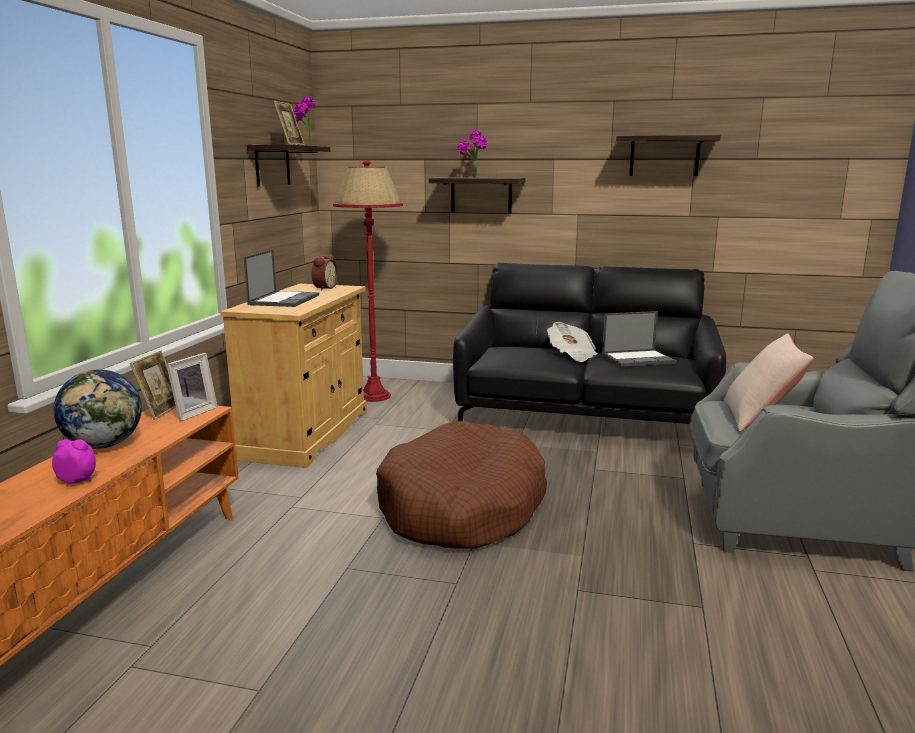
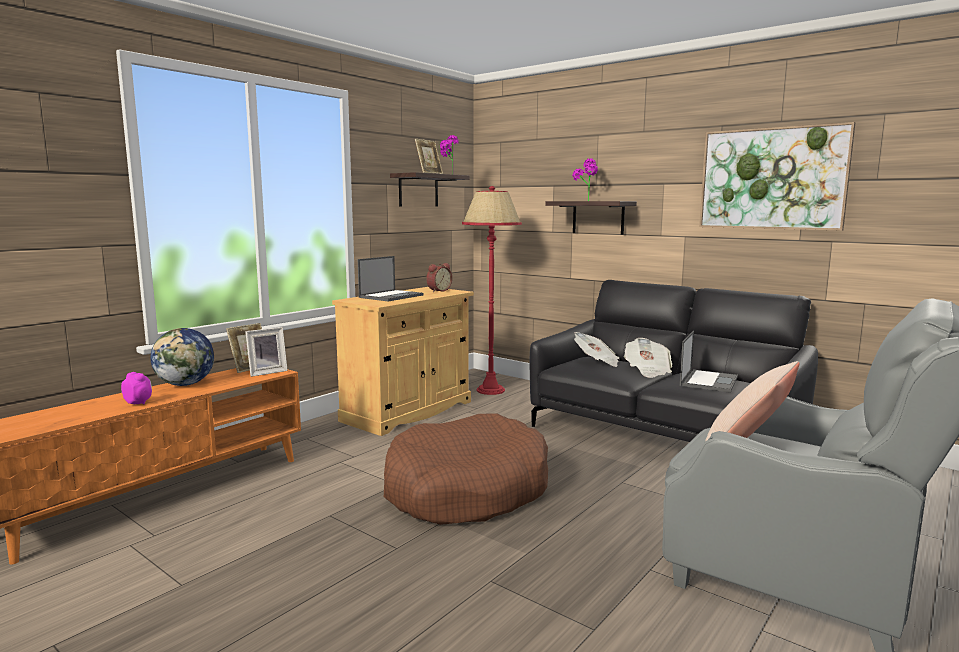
camera: 25 degrees right, 5 degrees down
laptop [602,311,676,367] -> laptop turned 75 degrees counterclockwise [680,331,738,393]
shelf [616,135,721,176] -> picture [699,122,855,231]
none -> newspaper [574,332,619,367]

